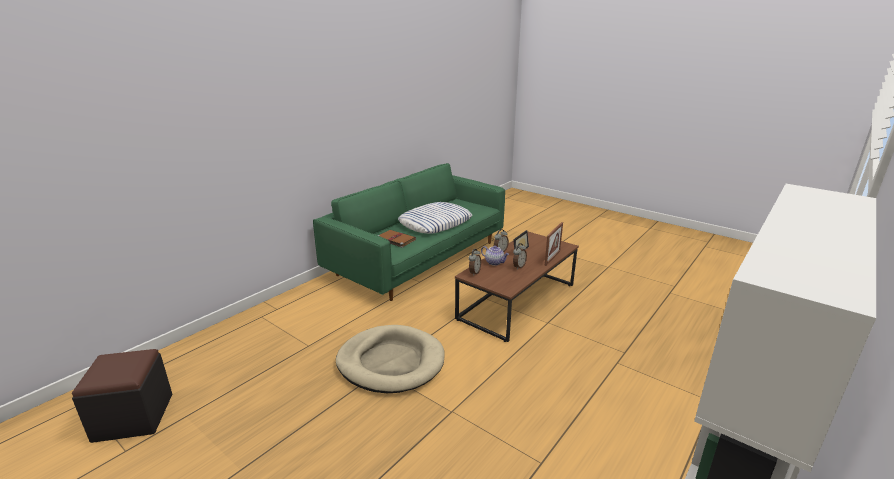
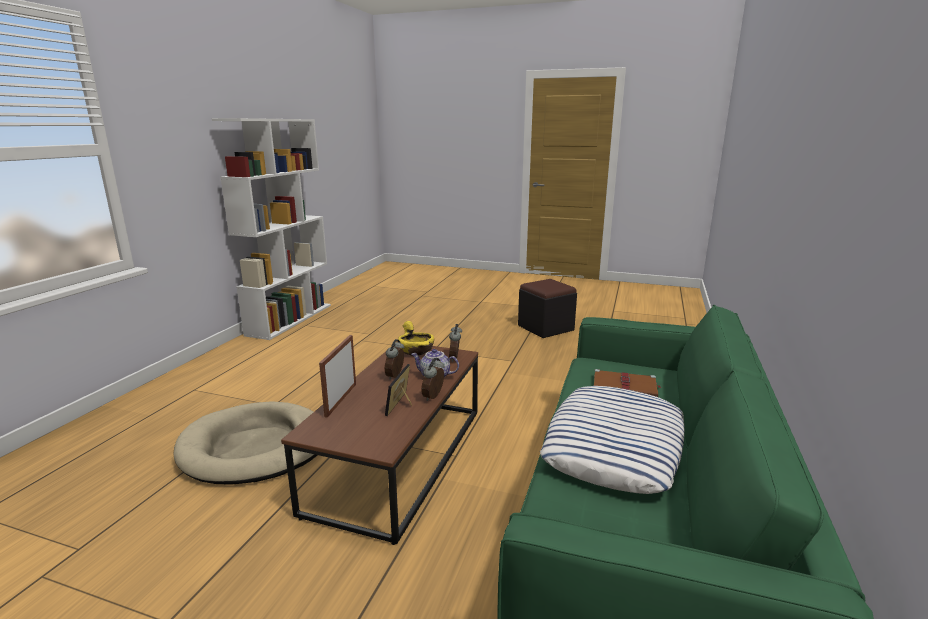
camera: 160 degrees right, 5 degrees down
black ottoman [72,349,172,443] -> black ottoman moved to [518,279,577,338]
beige dog bed [336,325,445,393] -> beige dog bed moved to [174,402,317,485]
none -> yellow bowl [398,321,434,356]

